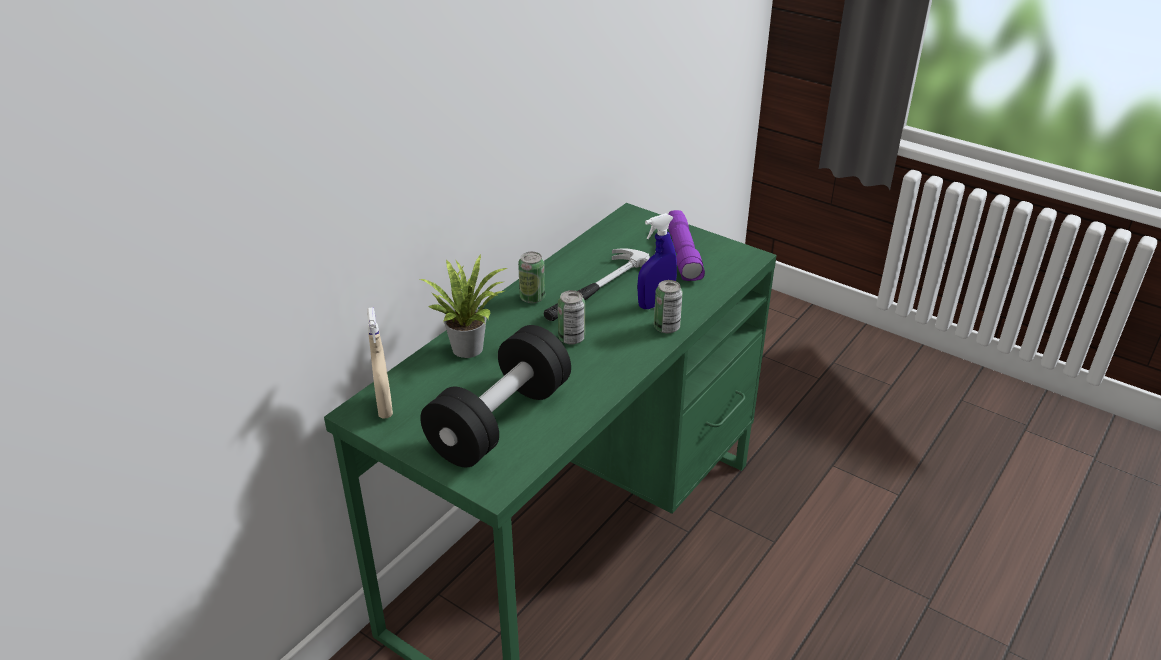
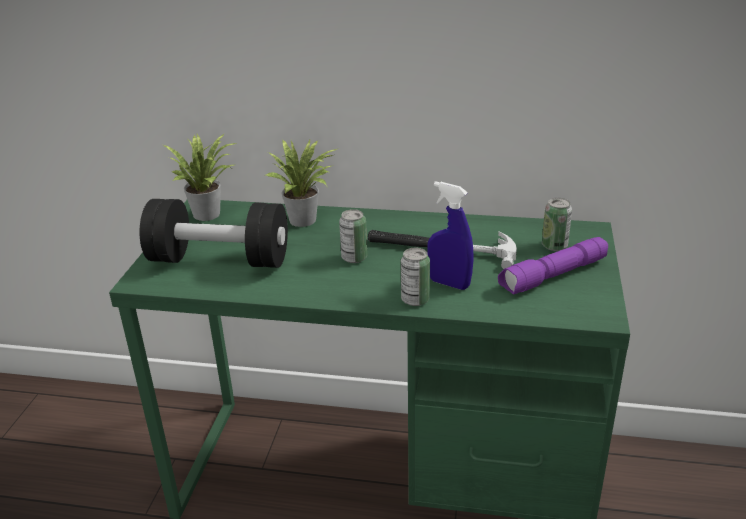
camera: 65 degrees right, 5 degrees down
beige spray bottle [367,307,393,418] -> potted plant [163,134,237,221]
can [518,252,545,303] -> can moved to [542,198,572,251]

